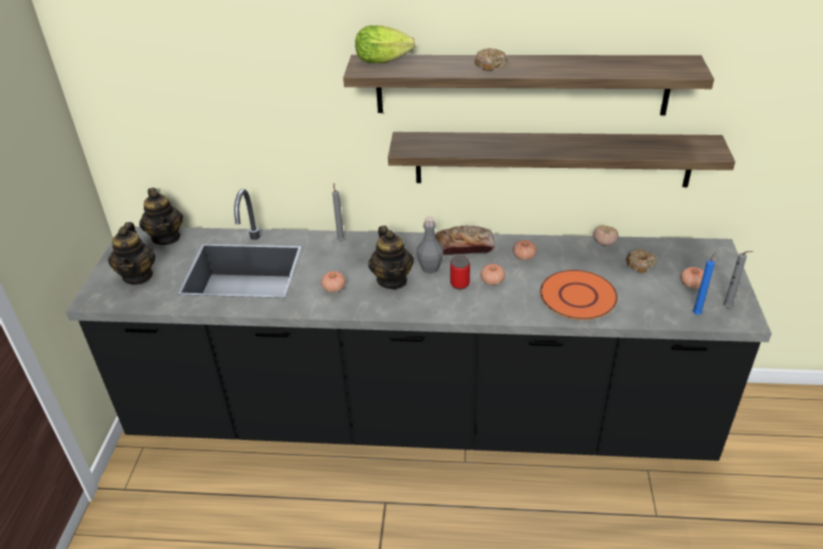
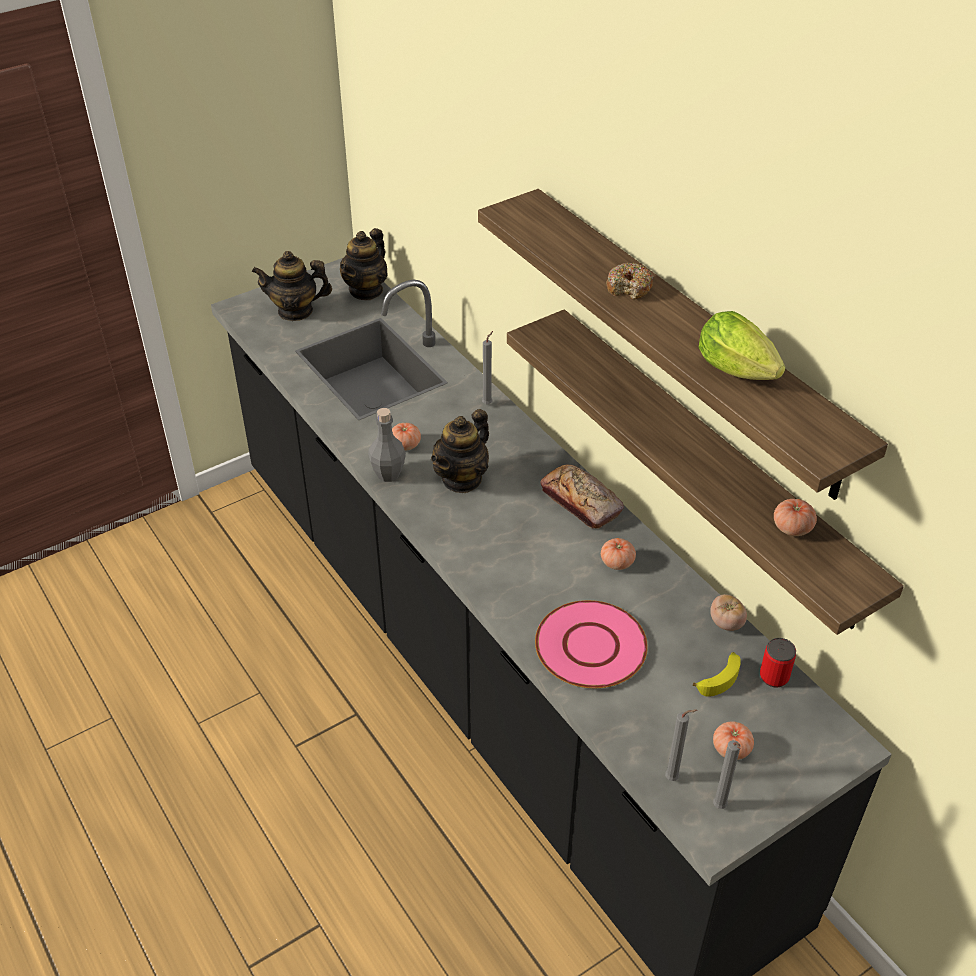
camera: 50 degrees right, 5 degrees up
teapot [108,222,155,285] -> teapot turned 45 degrees clockwise [252,251,332,321]
lettuce [355,25,415,63] -> lettuce moved to [699,311,786,380]
grey bottle [417,216,444,274] -> grey bottle moved to [368,408,406,482]
can [450,256,470,290] -> can moved to [760,638,796,688]
tomato [480,264,505,285] -> tomato moved to [774,499,817,536]
orange plate [540,270,618,320] -> pink plate [535,600,648,688]
donut [626,249,656,273] -> banana [693,652,741,697]
blue candle [693,252,716,315] -> grey candle [665,709,697,781]

